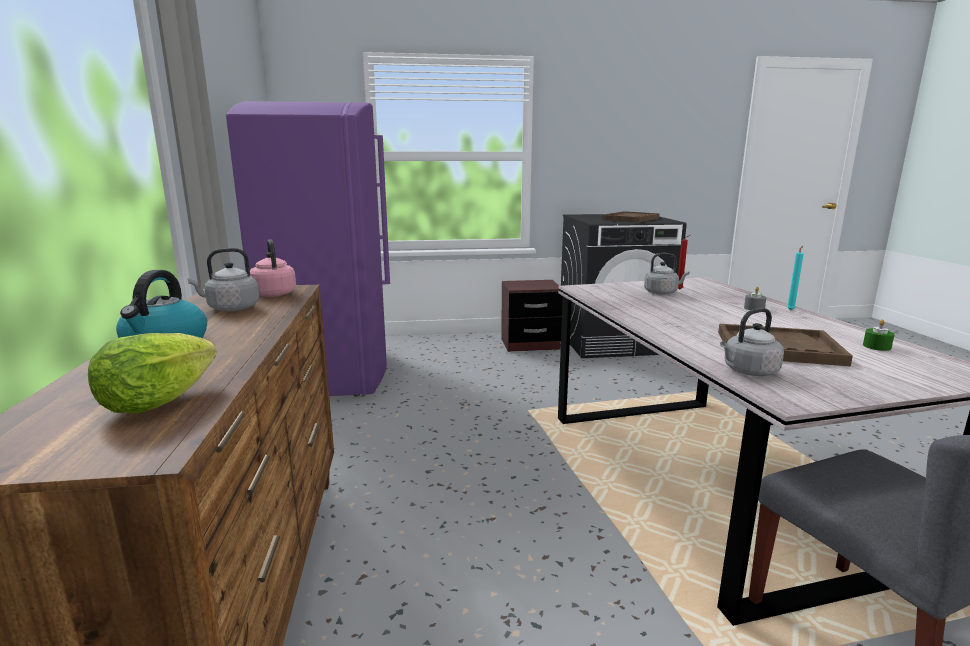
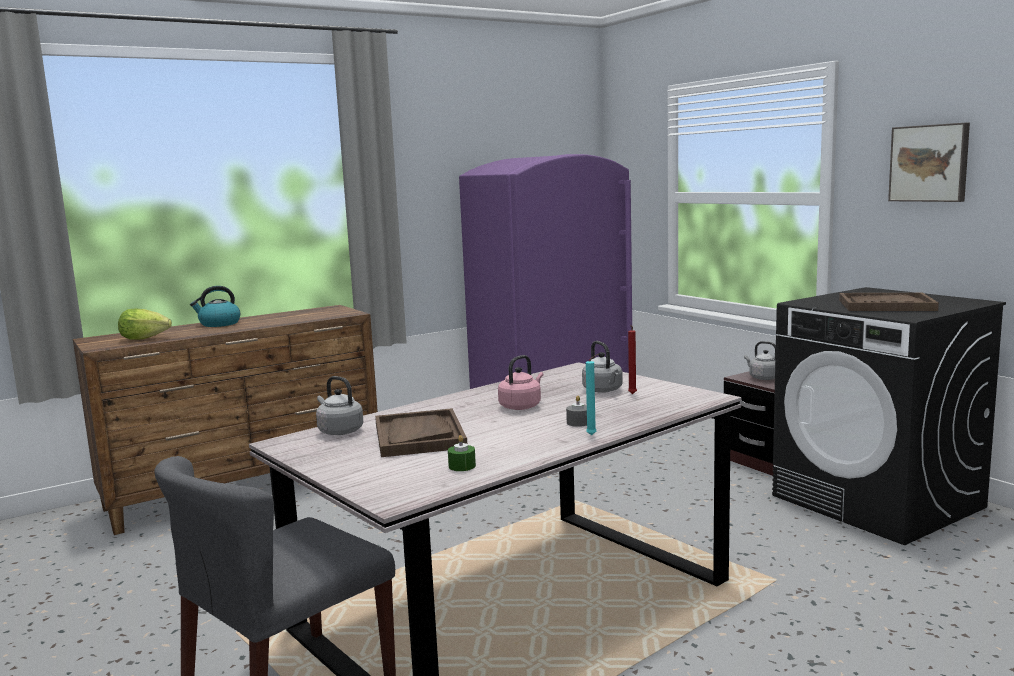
camera: 65 degrees right, 5 degrees down
grey kettle [188,248,259,311] -> grey kettle moved to [744,341,776,380]
pink kettle [250,239,296,297] -> pink kettle moved to [498,355,543,410]
none -> picture [888,123,970,202]

